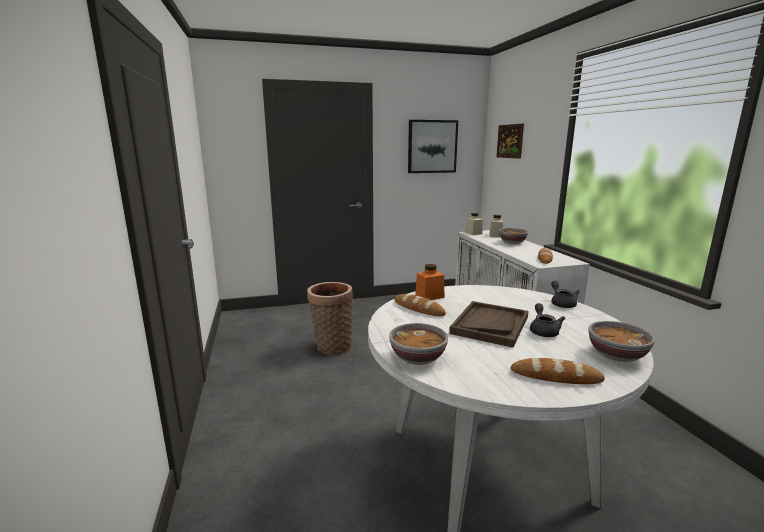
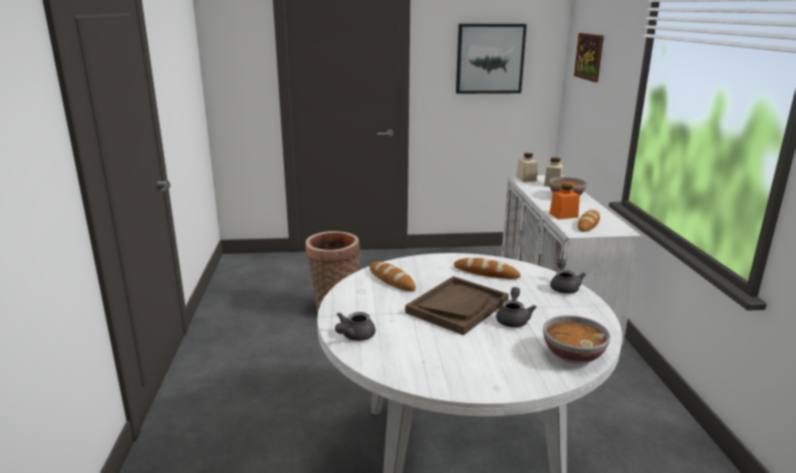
camera: 10 degrees right, 5 degrees up
bowl [389,323,448,365] -> grey teapot [335,312,375,341]
orange jar [415,264,444,300] -> orange jar moved to [550,184,580,219]
bread [511,358,605,384] -> bread moved to [454,258,521,279]

